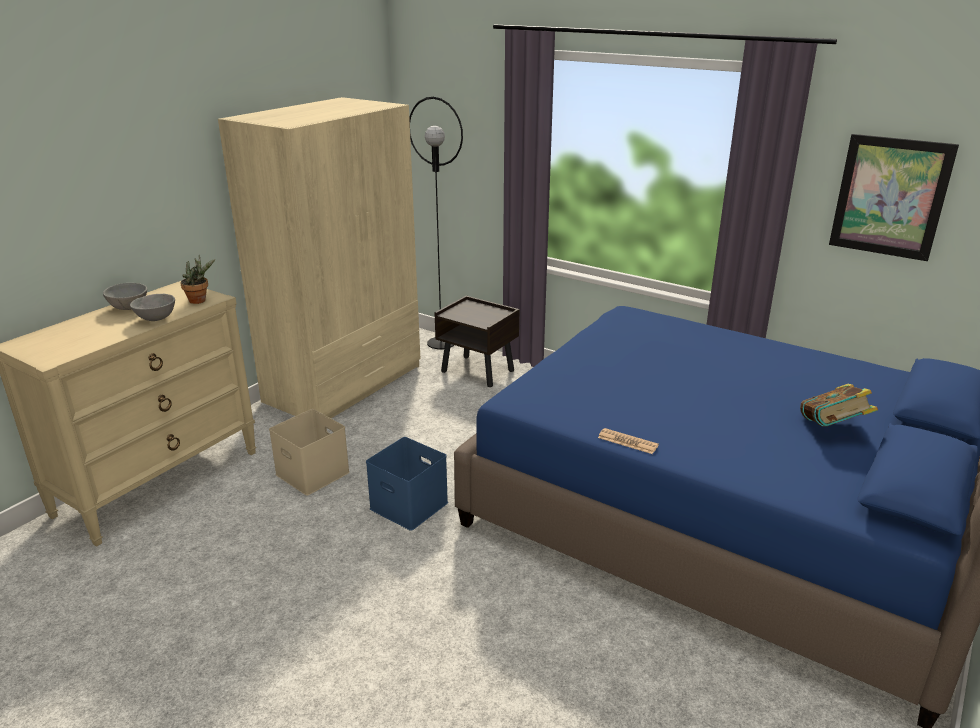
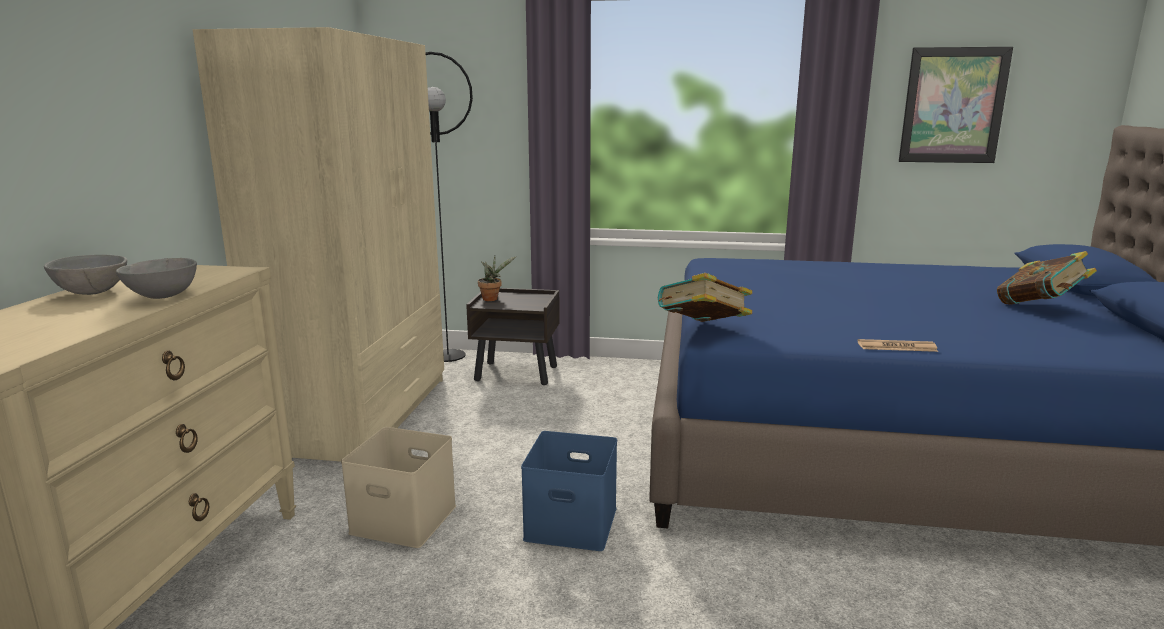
camera: 25 degrees left, 10 degrees down
potted plant [181,254,215,304] -> potted plant moved to [478,256,516,301]
none -> book [658,273,752,322]

